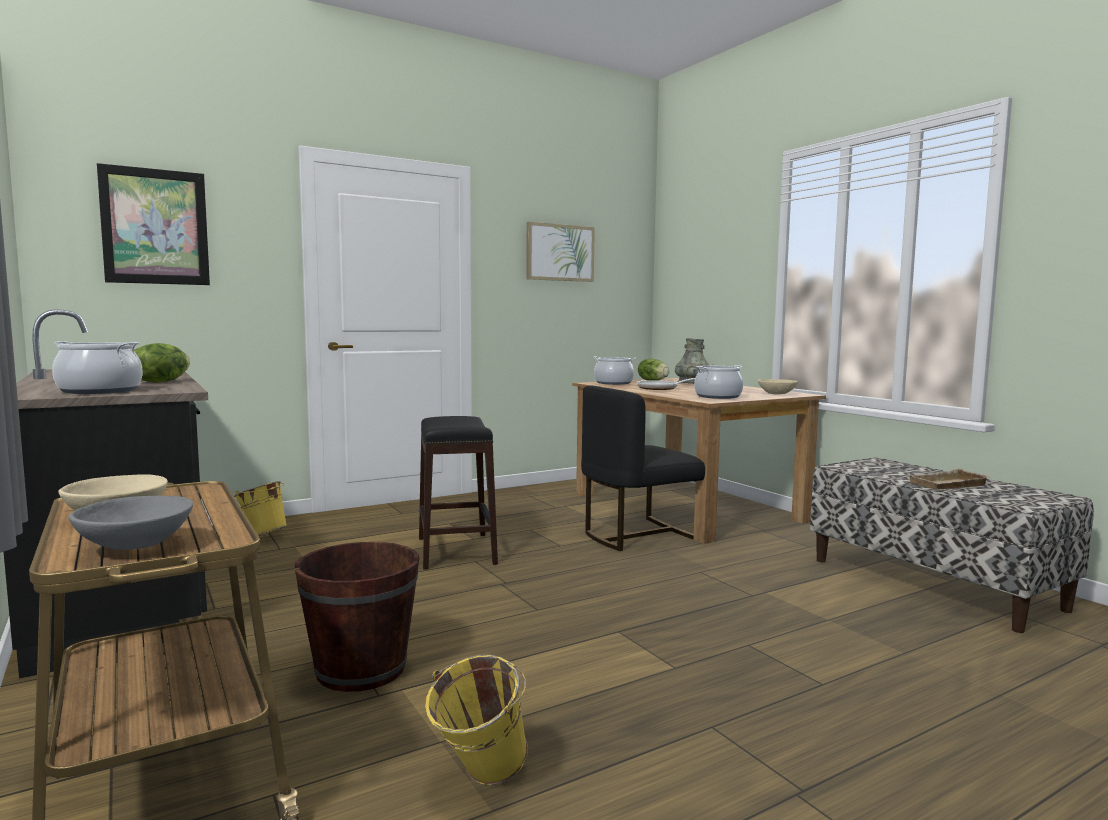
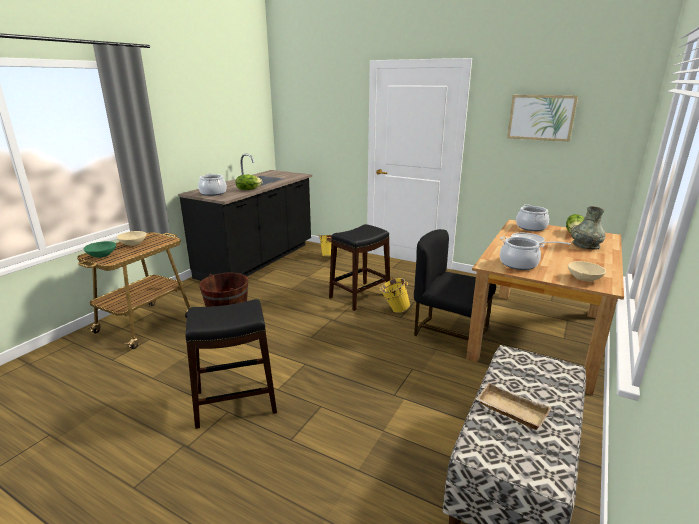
camera: 60 degrees right, 15 degrees up
grey bowl [68,496,193,550] -> green bowl [84,241,116,258]
picture [97,163,210,285] -> none
yellow bucket [425,655,528,785] -> yellow bucket moved to [380,278,411,313]
none -> black stool [185,299,277,429]

